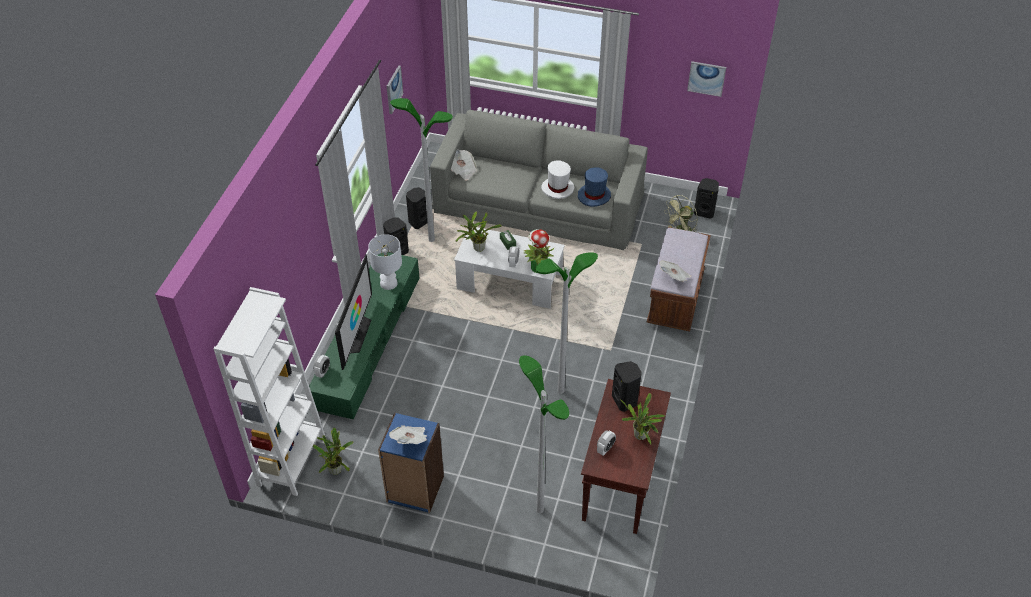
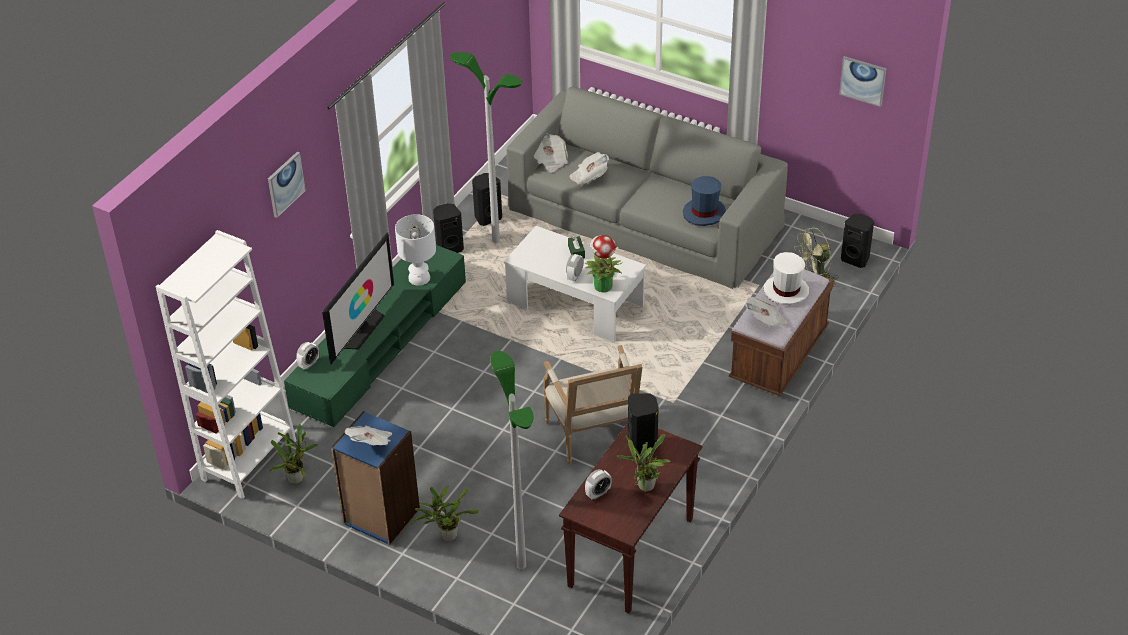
camera: 15 degrees right, 5 degrees down
picture [387,65,403,114] -> picture moved to [268,152,306,218]
potted plant [456,212,502,252] -> potted plant moved to [411,486,479,541]
floor lamp [536,252,598,394] -> armchair [543,345,642,464]
white hat [541,160,575,199] -> white hat moved to [763,252,809,305]
none -> newspaper [569,152,609,187]

